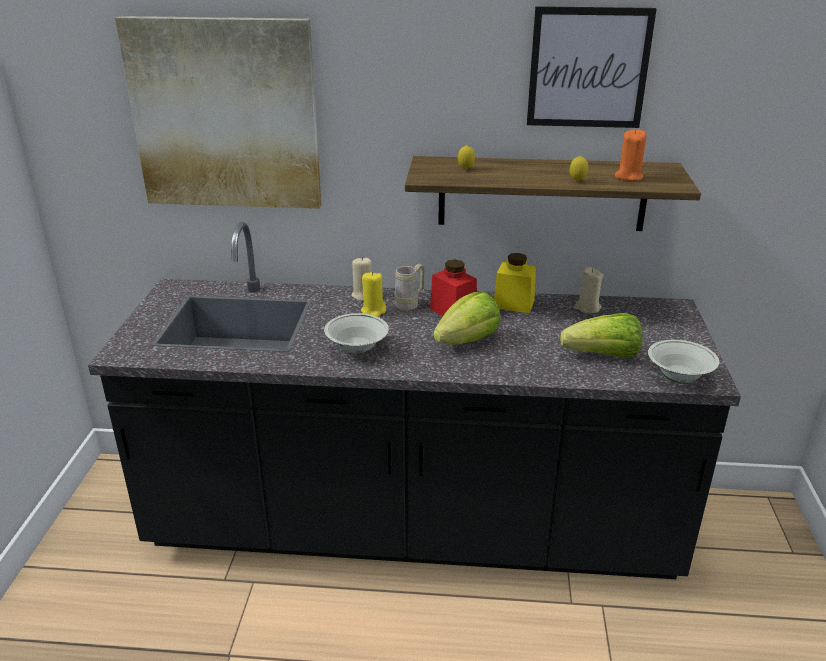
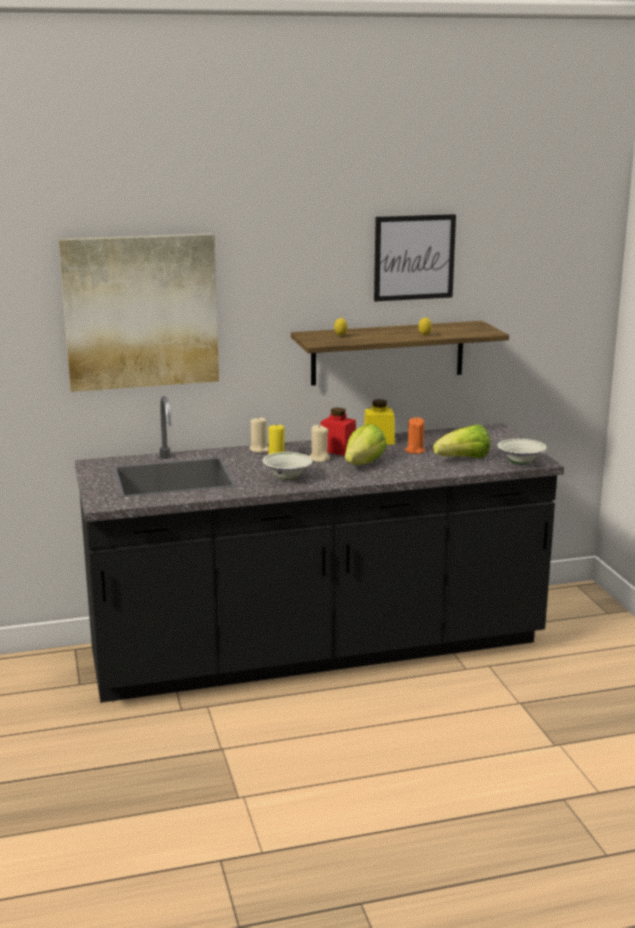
camera: 20 degrees left, 10 degrees down
beige mug [394,264,425,311] -> none
beige candle [573,267,603,313] -> beige candle moved to [309,425,330,462]
orange candle [615,129,647,181] -> orange candle moved to [405,417,425,454]

